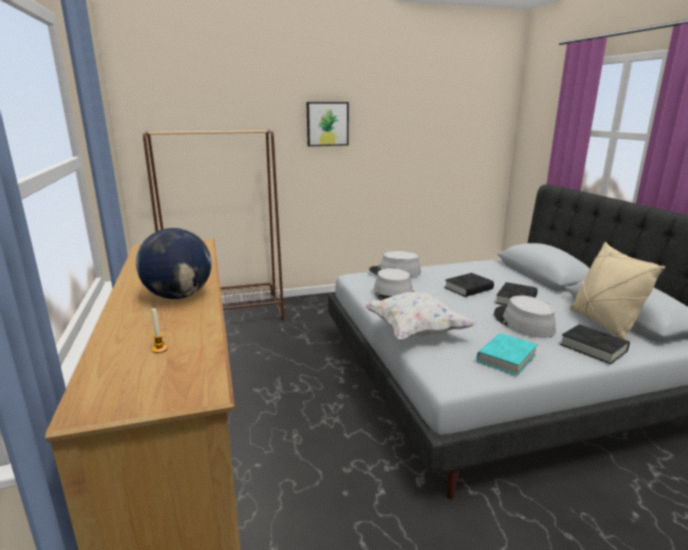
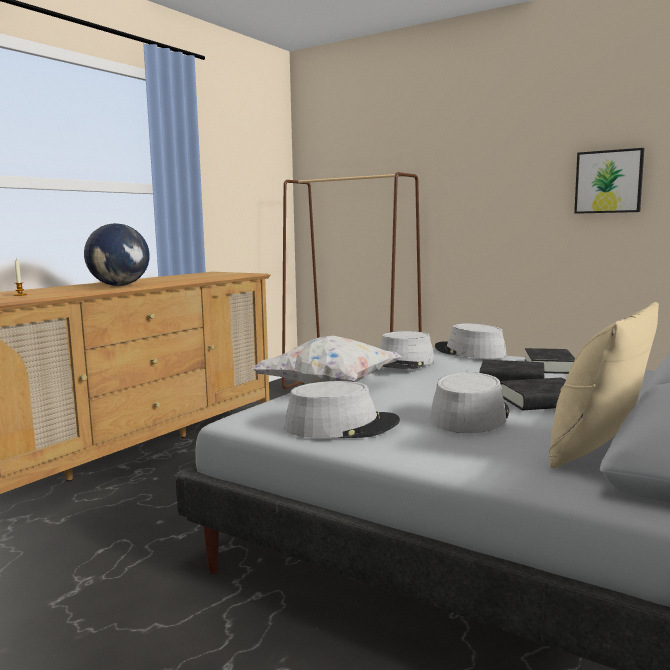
camera: 50 degrees right, 10 degrees down
picture [306,102,349,146] -> picture moved to [574,148,644,214]
turquoise book [477,333,538,376] -> grey hat [284,381,400,438]
black book [560,324,630,364] -> black book moved to [525,348,576,374]

